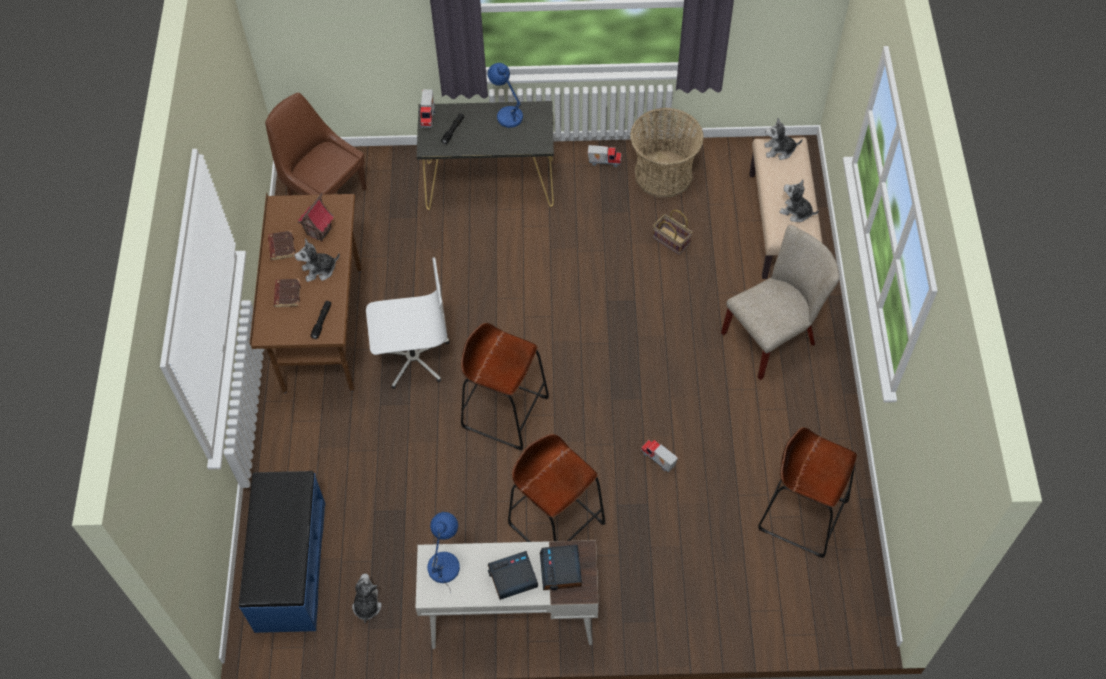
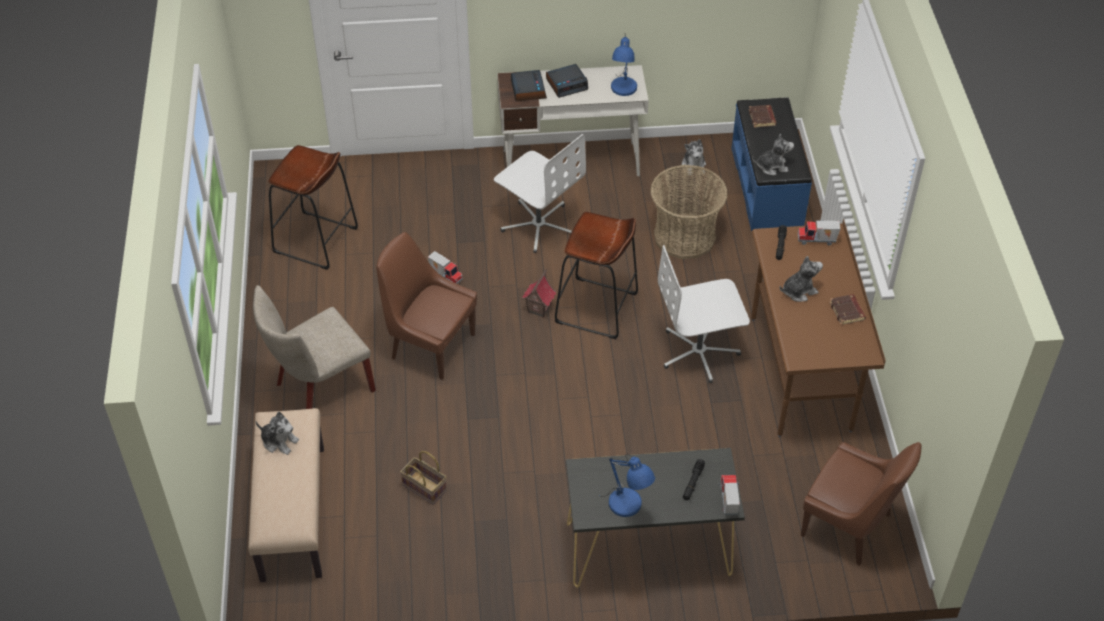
camera: 175 degrees right, 10 degrees down
brown book [273,278,301,307] -> brown book moved to [749,105,776,128]
toy house [297,193,334,242] -> toy house moved to [522,269,556,318]
brown stool [508,434,605,542] -> white office chair [494,134,586,253]
toy truck [588,145,621,167] -> toy truck moved to [798,220,840,245]
basket [630,108,704,197] -> basket moved to [650,165,728,259]
plush toy [765,118,803,160] -> plush toy moved to [752,134,794,176]
none -> brown chair [376,232,477,380]

